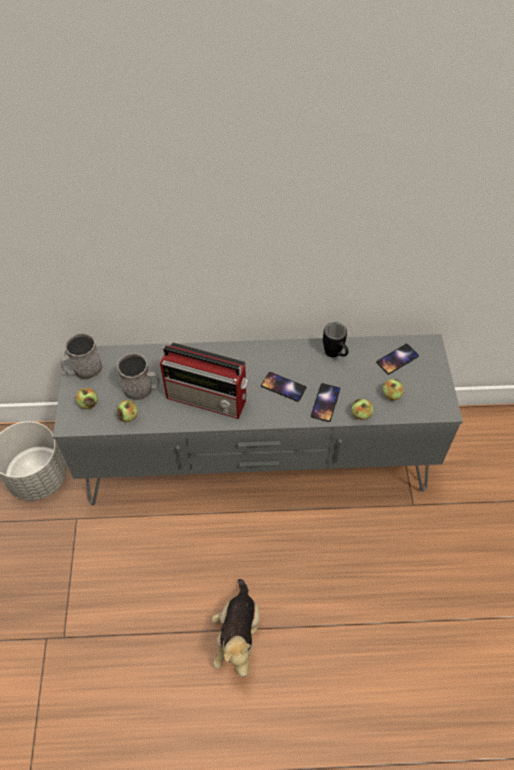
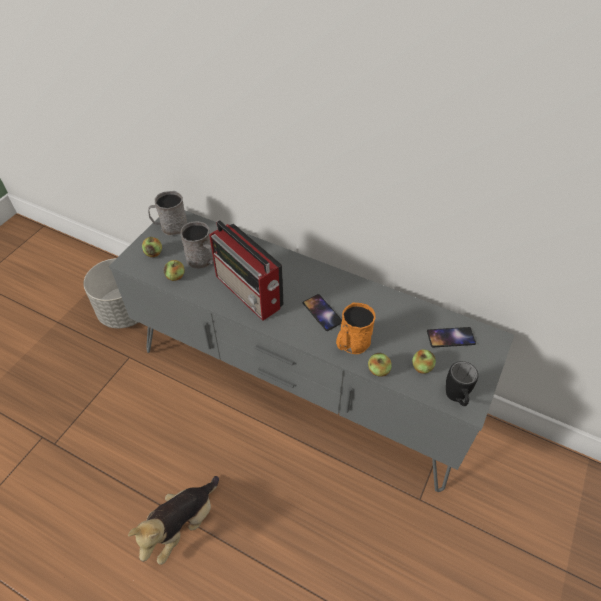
camera: 30 degrees right, 5 degrees down
phone [311,383,340,422] -> orange mug [336,303,375,354]
black mug [323,322,349,357] -> black mug moved to [446,361,478,406]

